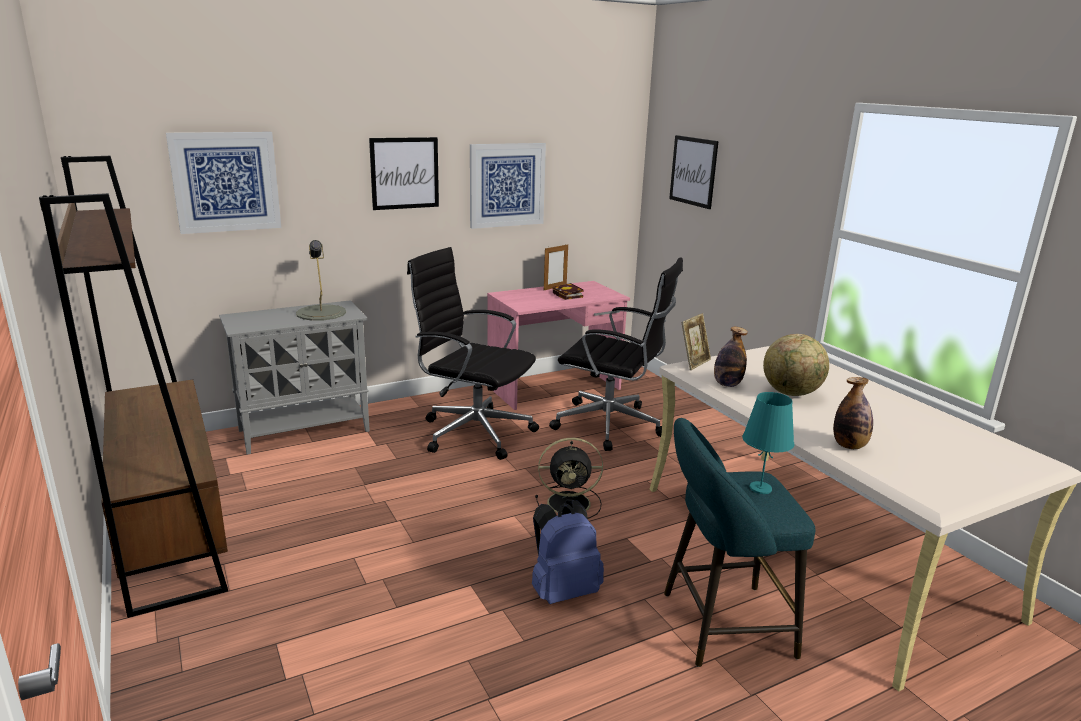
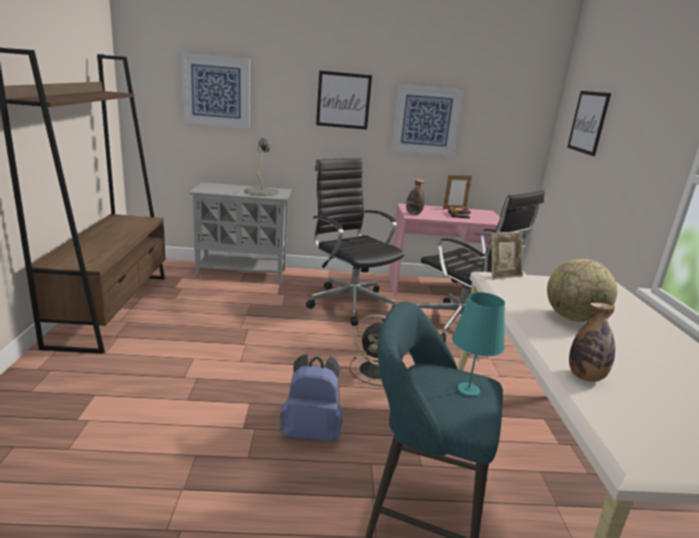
camera: 25 degrees right, 0 degrees up
bottle [714,327,748,387] -> bottle moved to [406,179,425,215]

